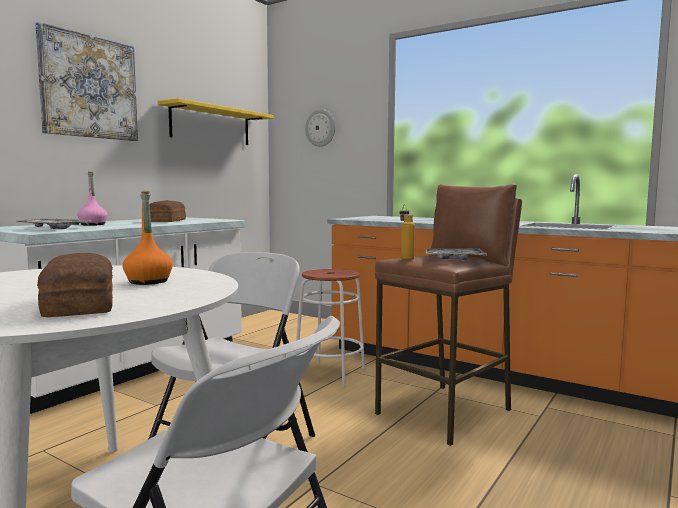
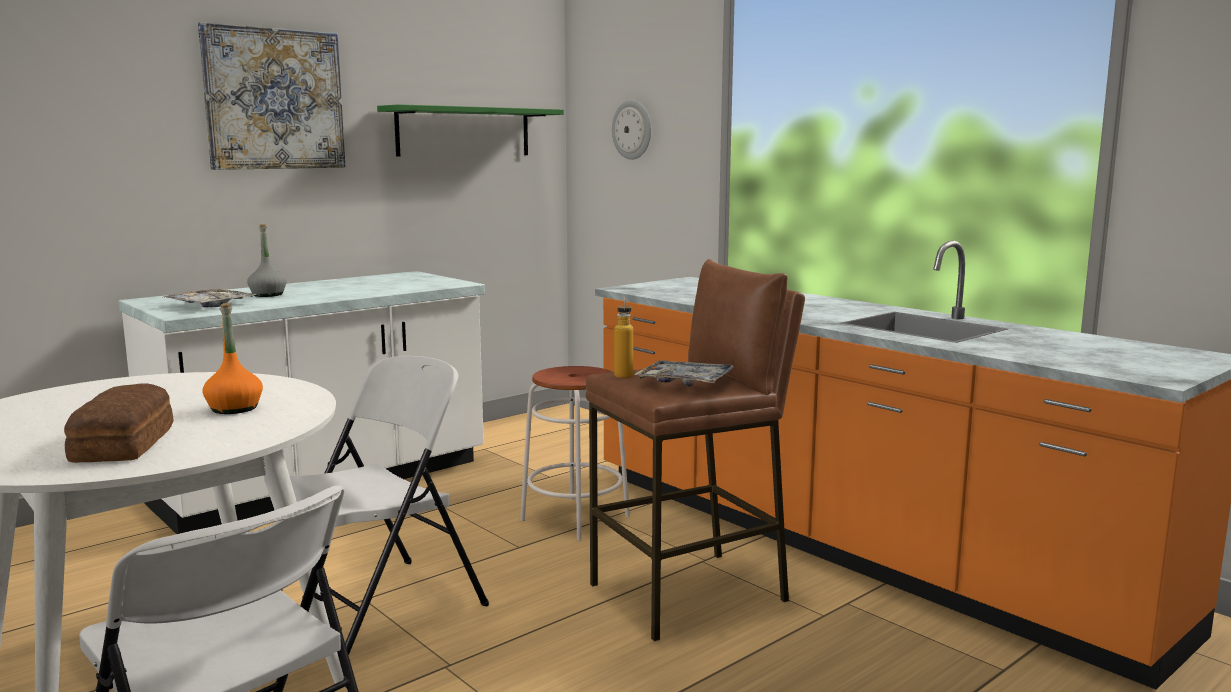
camera: 15 degrees right, 5 degrees up
pink bottle [77,171,108,226] -> grey bottle [247,224,287,297]
bread [149,200,186,222] -> none
yellow shelf [158,98,274,145] -> green shelf [377,104,564,156]

